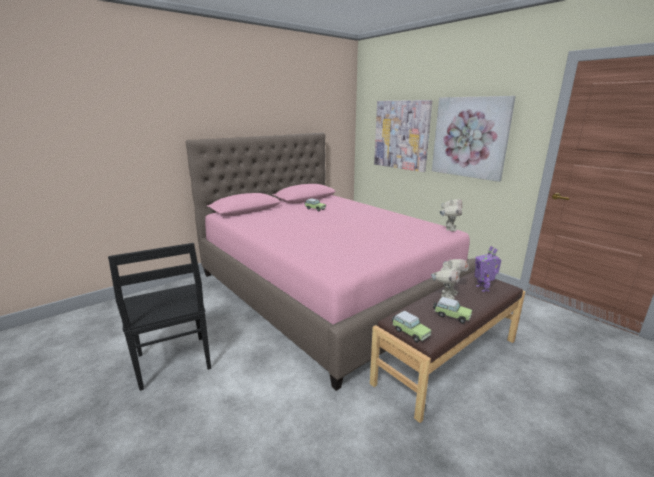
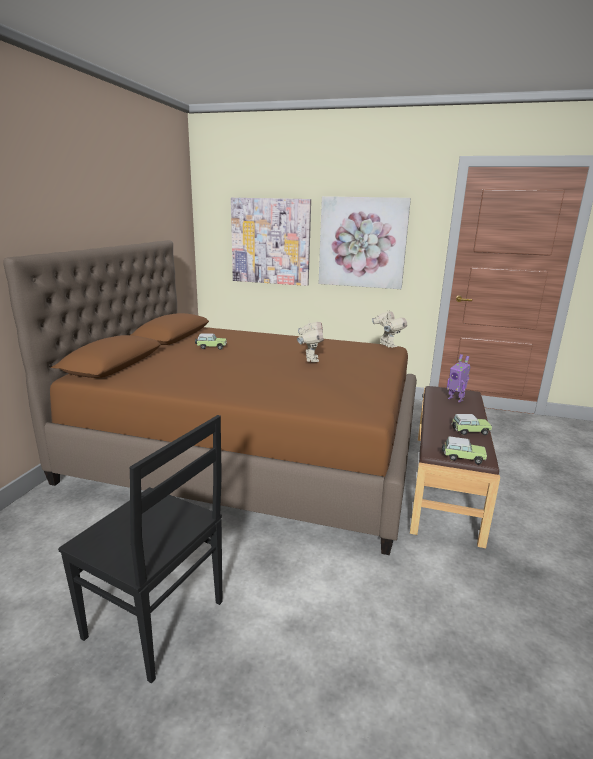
camera: 35 degrees left, 0 degrees up
pink bed [186,133,475,391] -> brown bed [3,240,417,555]
toy robot [431,259,469,300] -> toy robot moved to [297,321,324,362]

